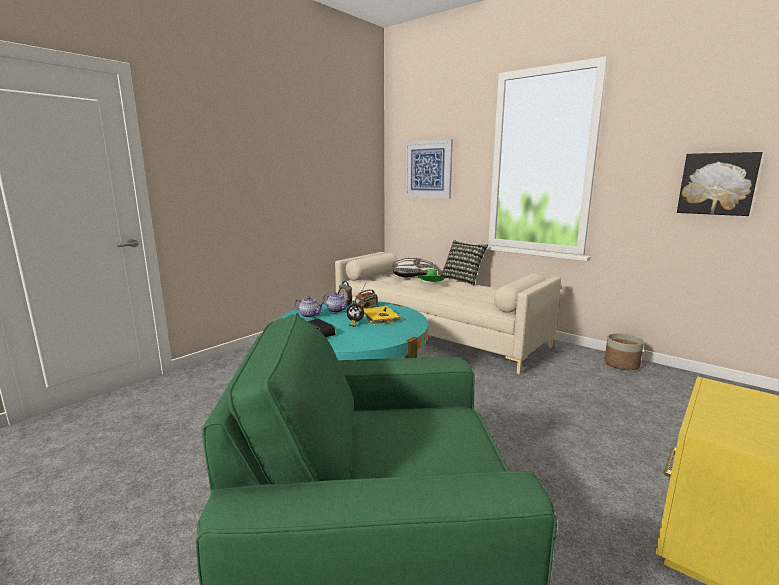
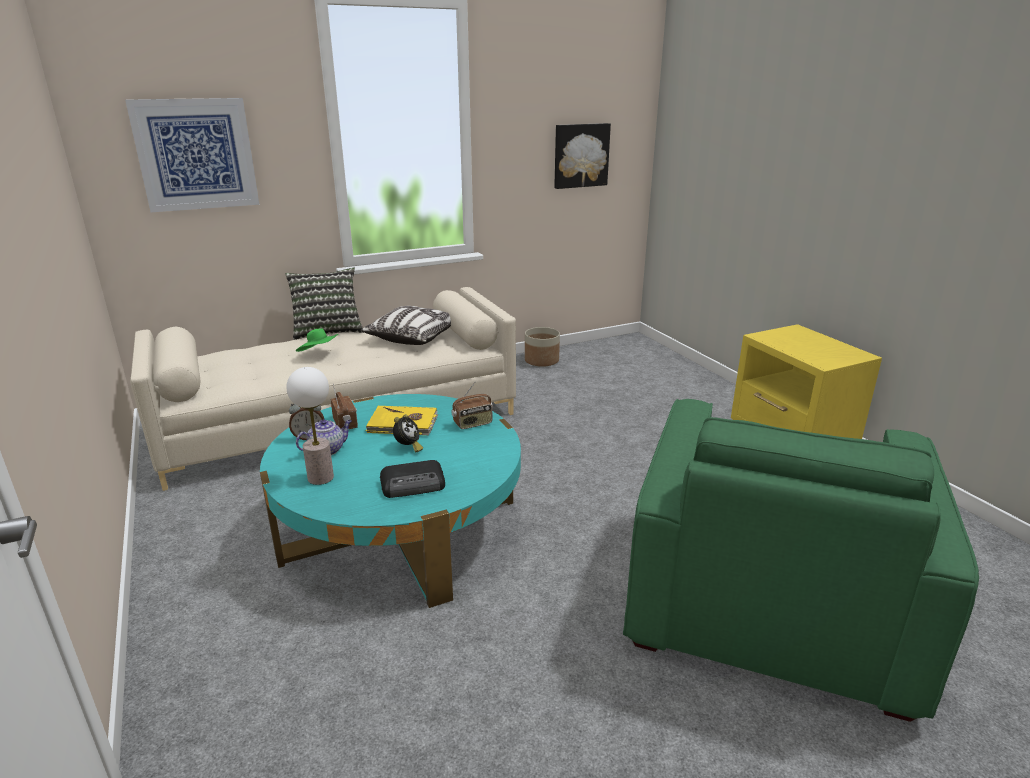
camera: 65 degrees left, 10 degrees up
teapot [294,296,324,318] -> table lamp [287,367,334,485]
pillow [393,258,435,277] -> pillow moved to [361,306,451,345]
none -> radio [451,383,493,429]

